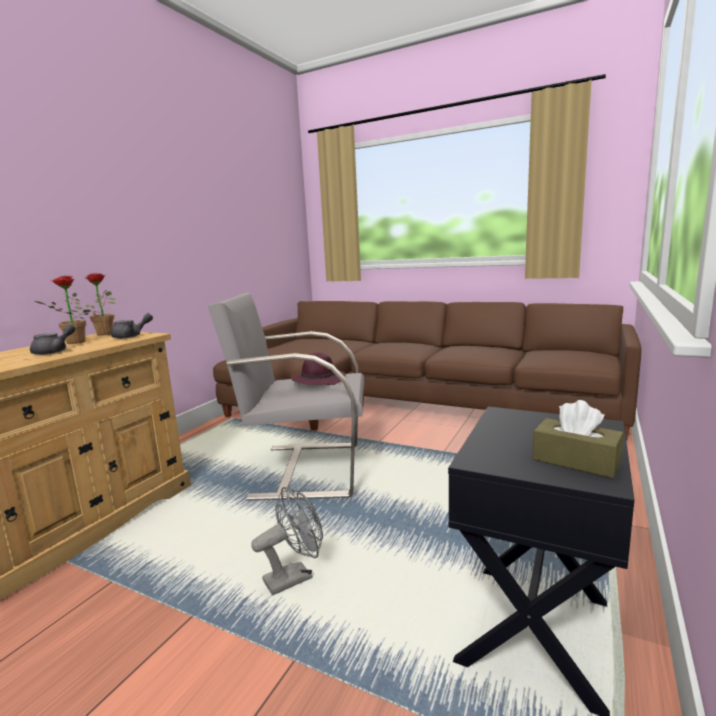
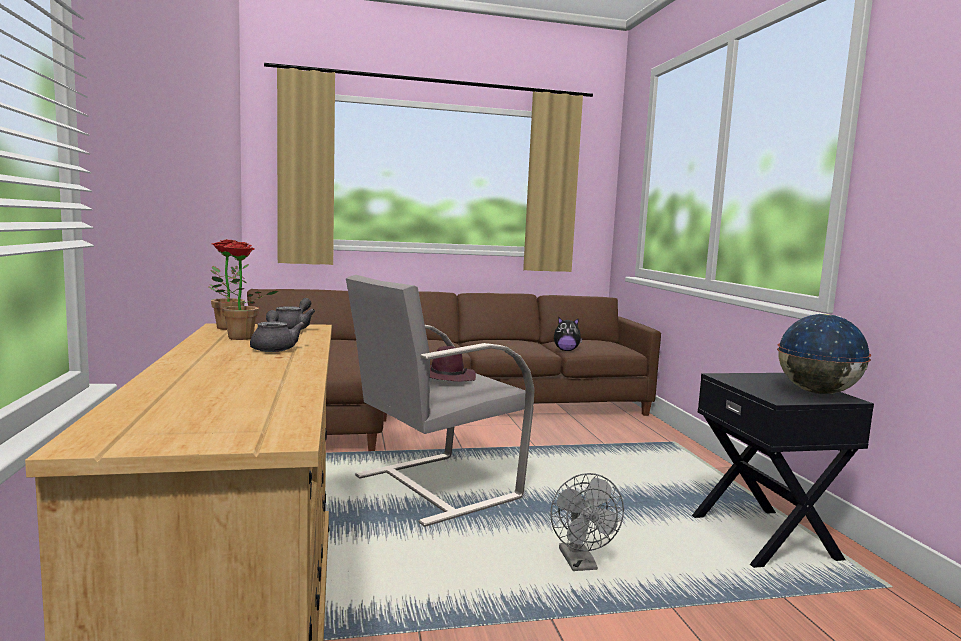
camera: 40 degrees left, 5 degrees down
grey fan [251,487,323,595] -> grey fan turned 150 degrees clockwise [550,473,624,571]
brown tissue box [533,400,624,478] -> globe [777,314,872,394]
none -> plush toy [554,317,583,351]

